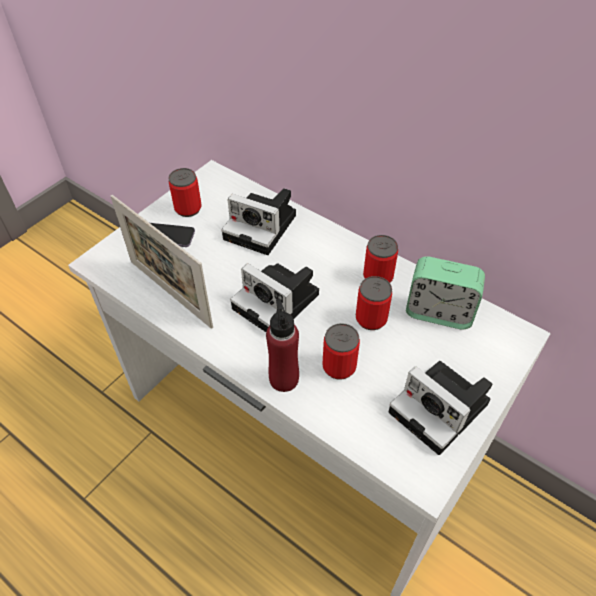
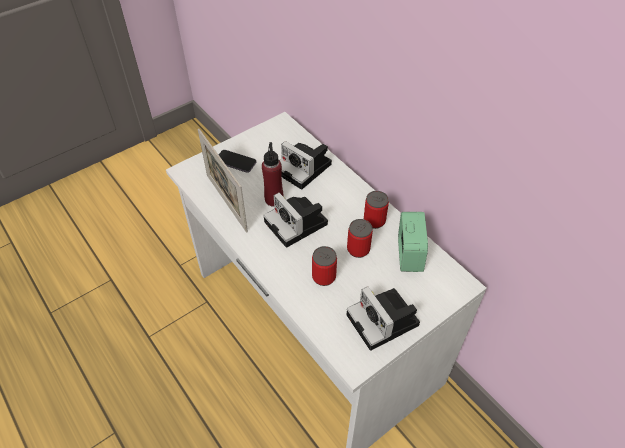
camera: 15 degrees right, 0 degrees up
can [169,168,202,217] -> none
red bottle [266,299,299,392] -> red bottle moved to [262,142,284,207]
alarm clock [406,256,485,329] -> alarm clock turned 120 degrees counterclockwise [398,212,428,272]

